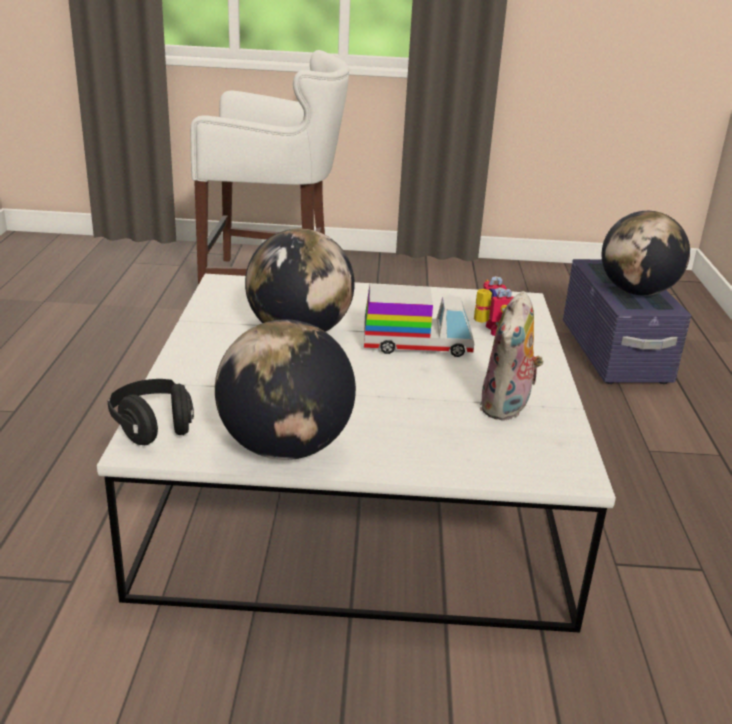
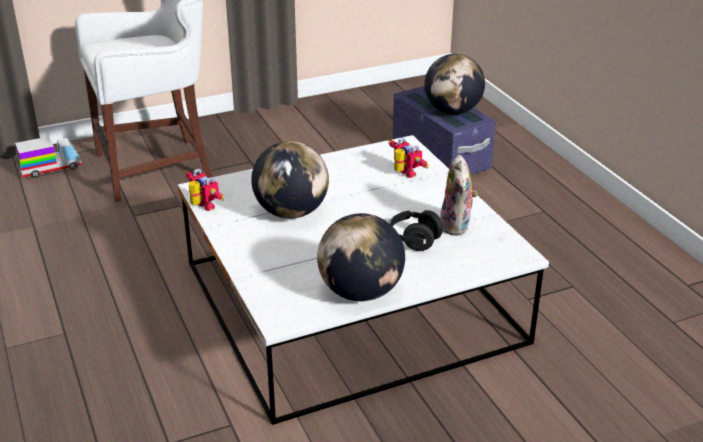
camera: 25 degrees left, 5 degrees up
black headphones [108,379,194,445] -> black headphones moved to [388,210,444,251]
toy truck [364,284,474,357] -> toy truck moved to [15,136,82,178]
none -> toy robot [185,169,224,211]

